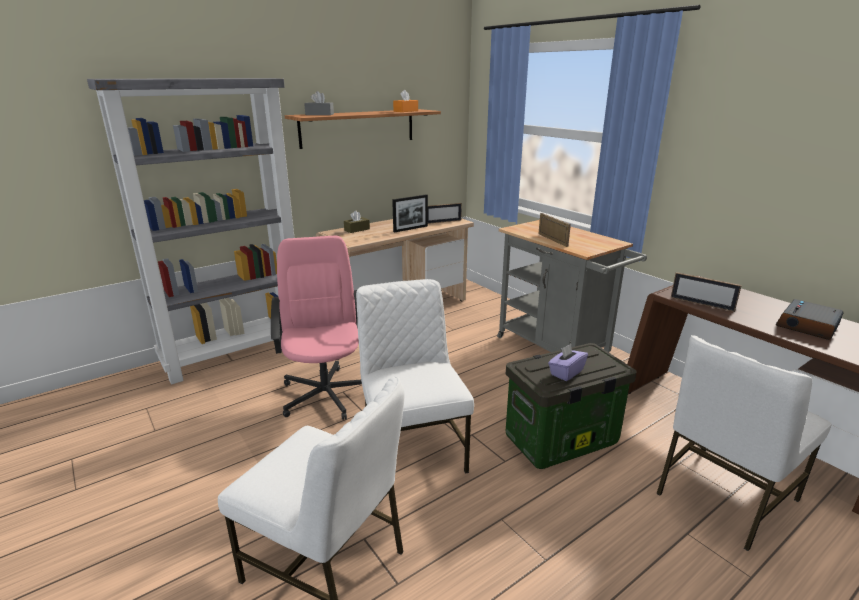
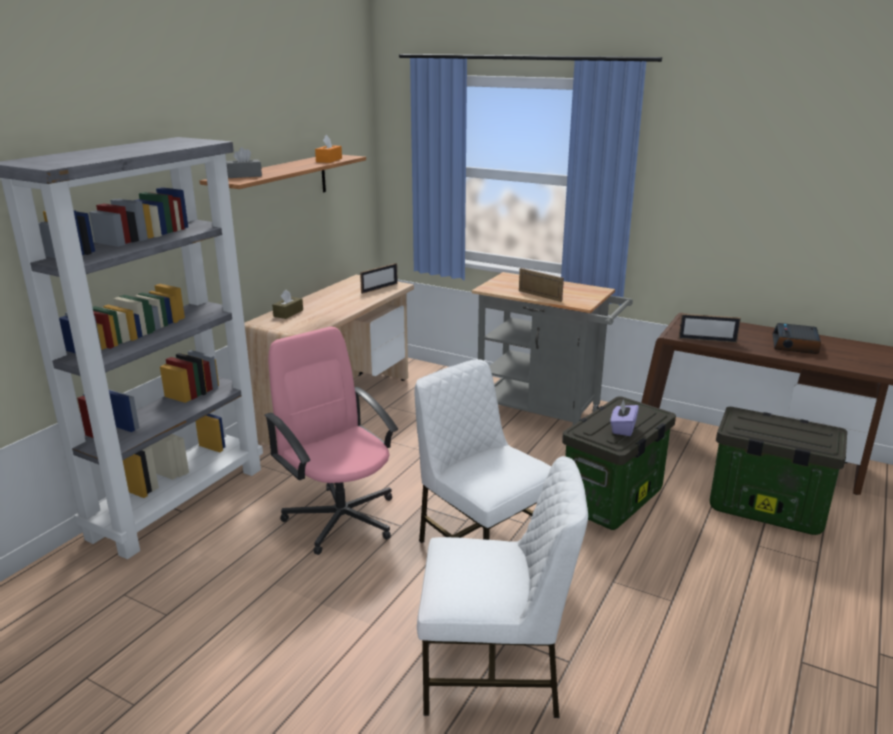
camera: 25 degrees left, 0 degrees up
picture frame [392,194,428,232] -> none
white chair [656,335,831,551] -> storage box [710,407,847,535]

